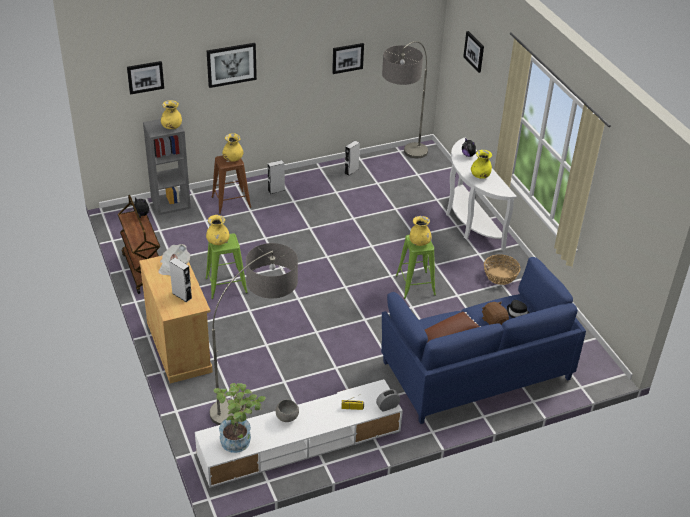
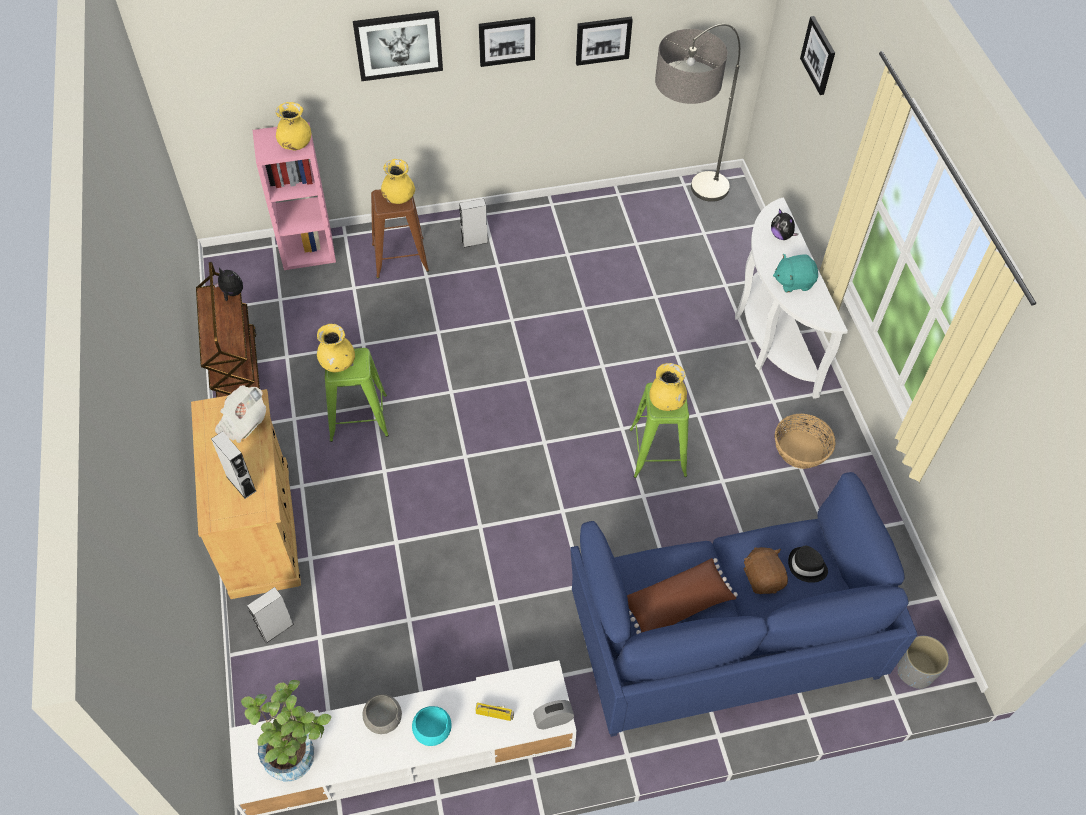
camera: 10 degrees right, 15 degrees up
picture [127,61,164,95] -> picture moved to [479,17,535,67]
grey bookcase [143,119,191,215] -> pink bookcase [252,122,336,270]
floor lamp [210,243,298,425] -> none
grey speaker [344,140,360,176] -> grey speaker moved to [247,587,294,643]
yellow vase [471,150,492,179] -> turquoise plush toy [773,254,818,293]
none -> turquoise bowl [412,706,452,746]
none -> grey planter [897,636,949,689]

